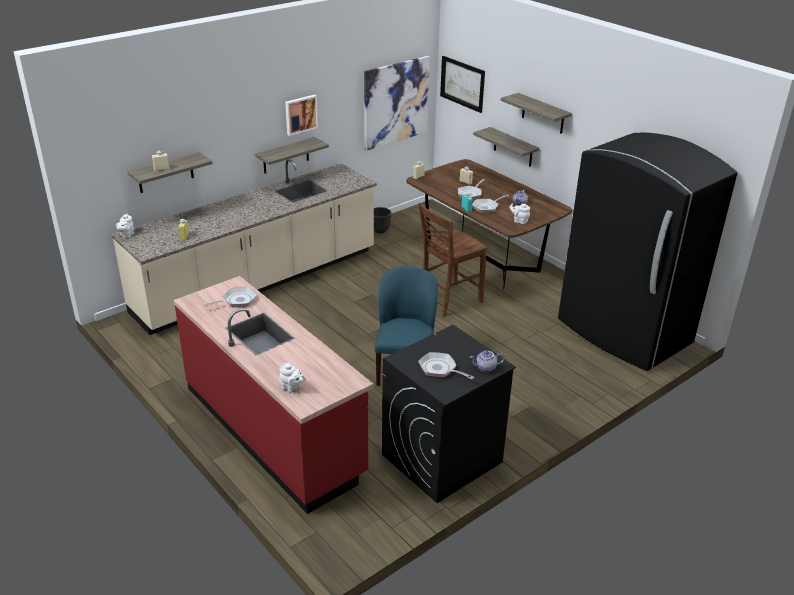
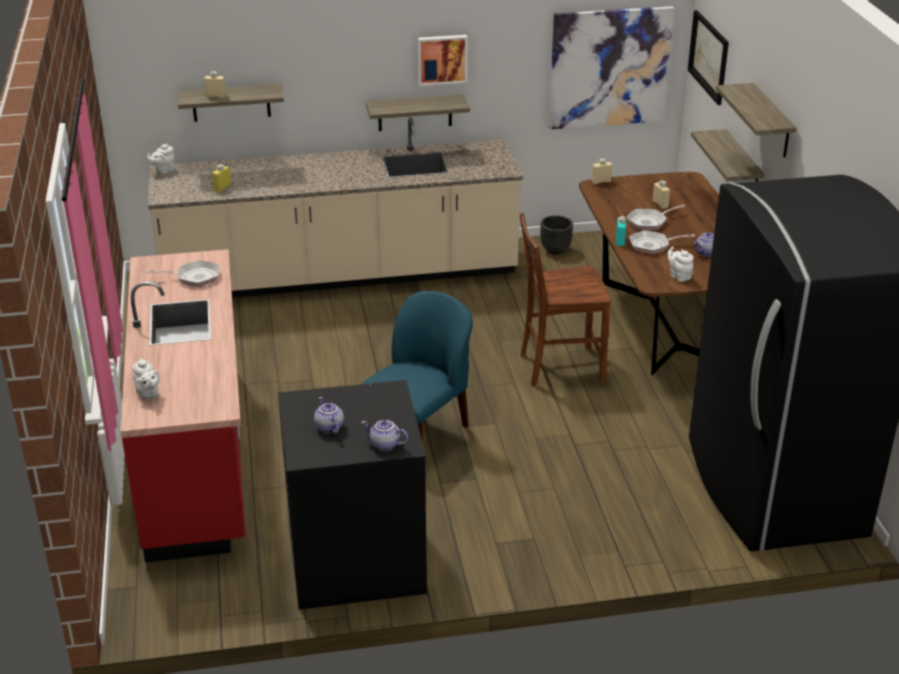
camera: 30 degrees right, 0 degrees up
frying pan [418,352,474,380] -> teapot [314,397,344,434]

